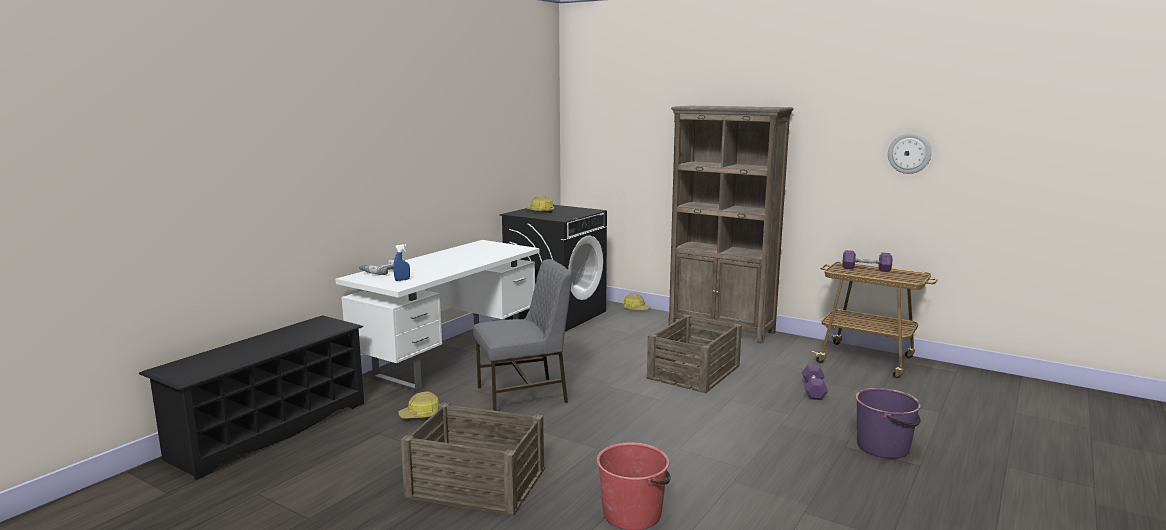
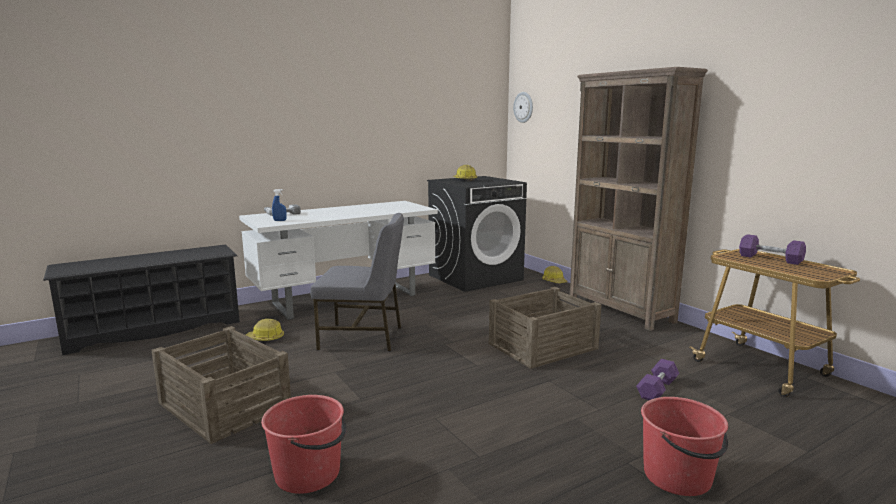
camera: 25 degrees right, 0 degrees up
purple bucket [856,388,921,459] -> red bucket [641,397,728,496]
wall clock [888,133,932,174] -> wall clock moved to [513,92,533,123]

